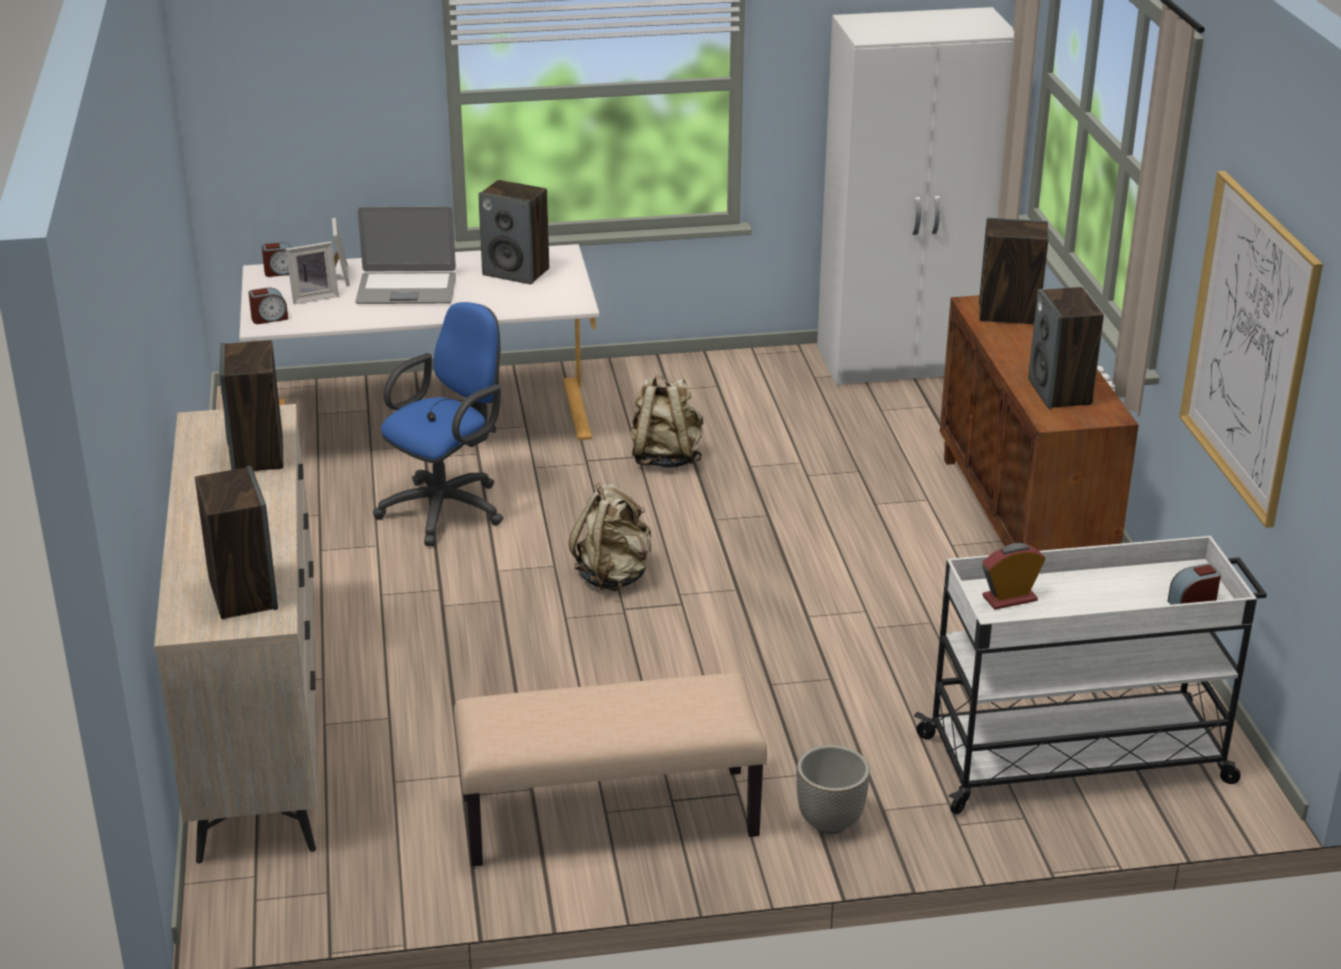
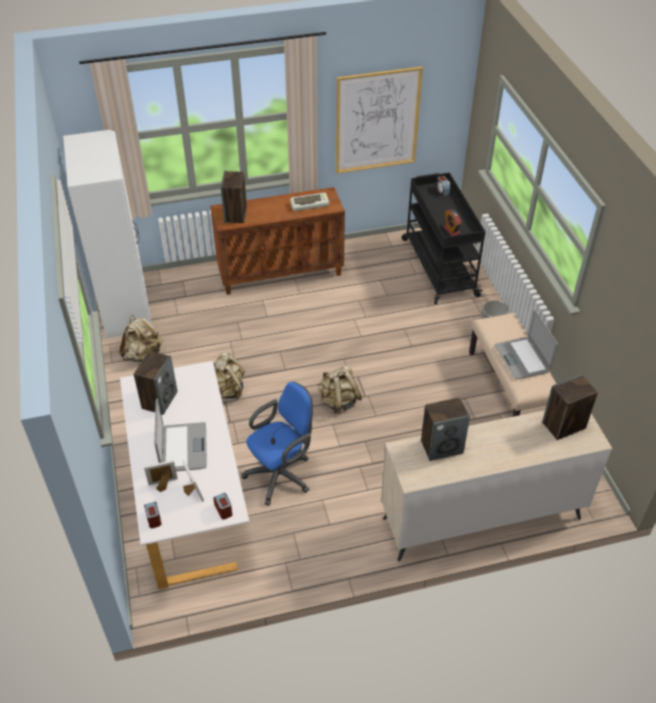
camera: 95 degrees left, 15 degrees up
blue office chair [373,302,503,546] -> blue office chair turned 105 degrees clockwise [241,382,313,506]
white cart [914,536,1267,814] -> black cart [402,172,486,304]
speaker [1028,287,1104,409] -> keyboard [290,193,329,211]
none -> beige backpack [119,315,163,362]
none -> laptop [495,310,558,379]

